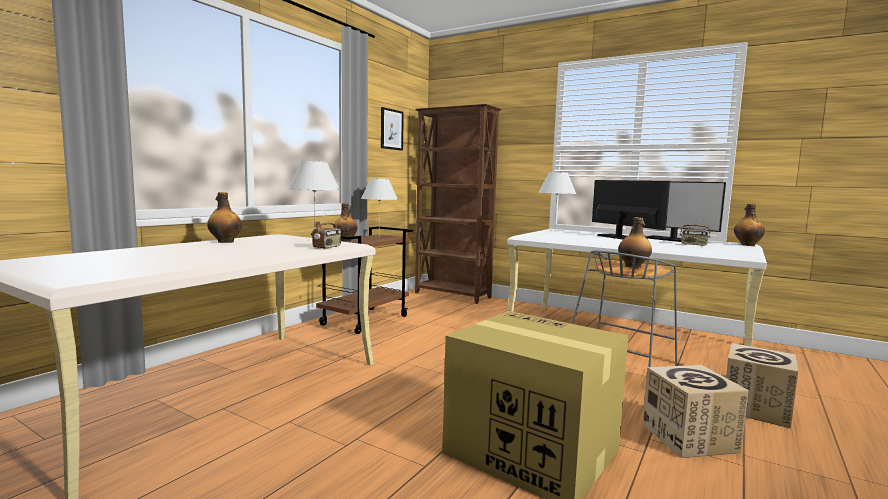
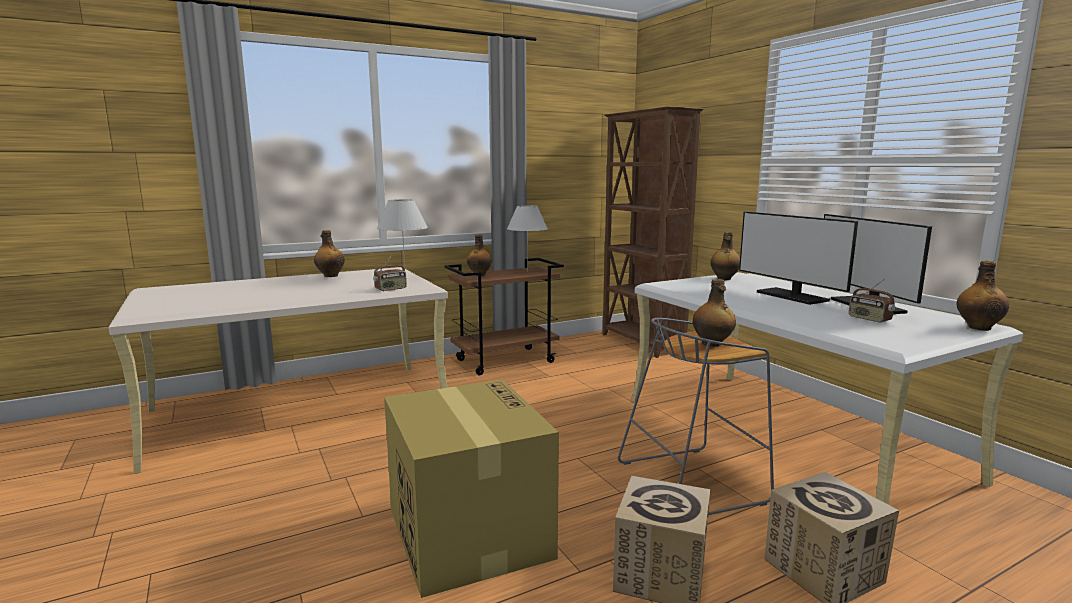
camera: 30 degrees right, 5 degrees up
picture [381,107,404,151] -> none
white table lamp [538,172,576,227] -> bottle [711,232,740,280]
monitor [592,180,670,240] -> monitor turned 150 degrees clockwise [739,212,858,305]

